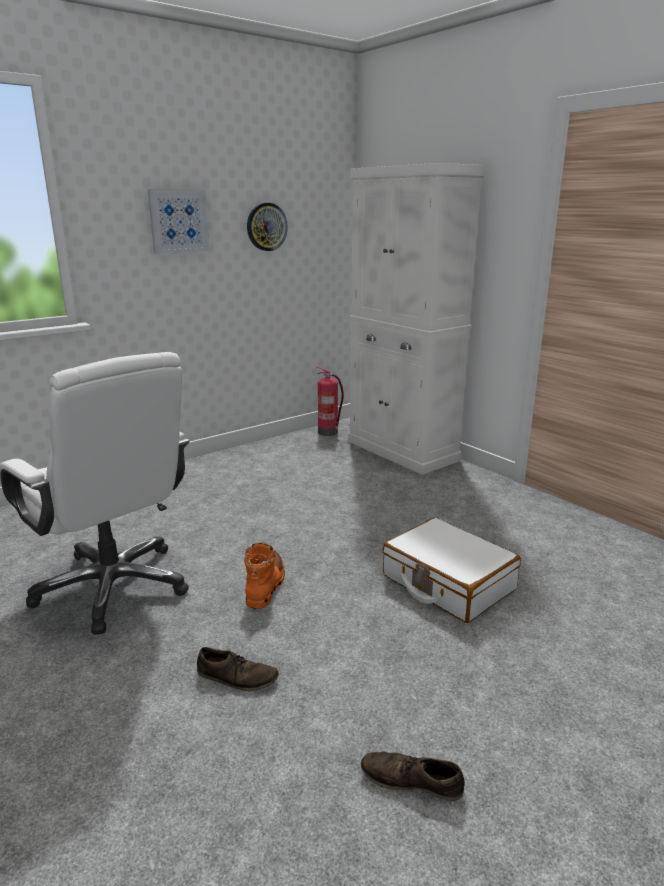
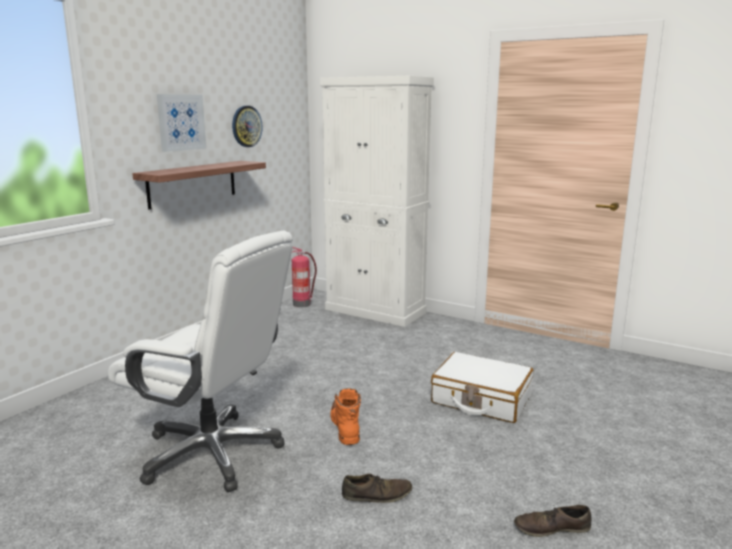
camera: 20 degrees left, 5 degrees down
none -> shelf [132,161,266,209]

